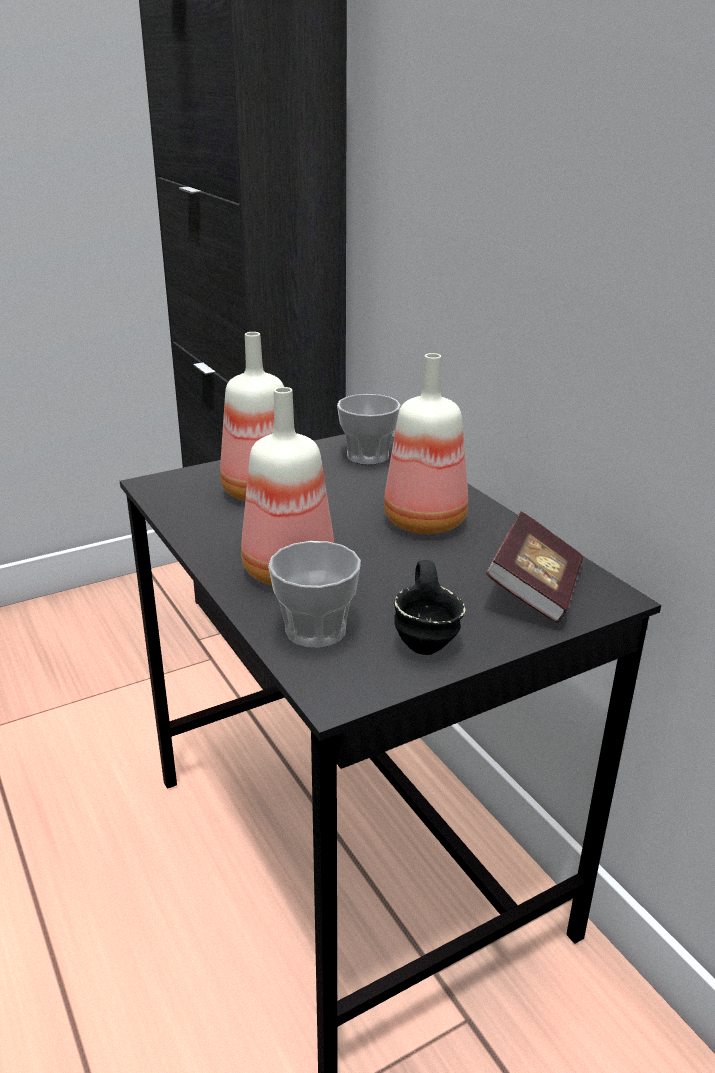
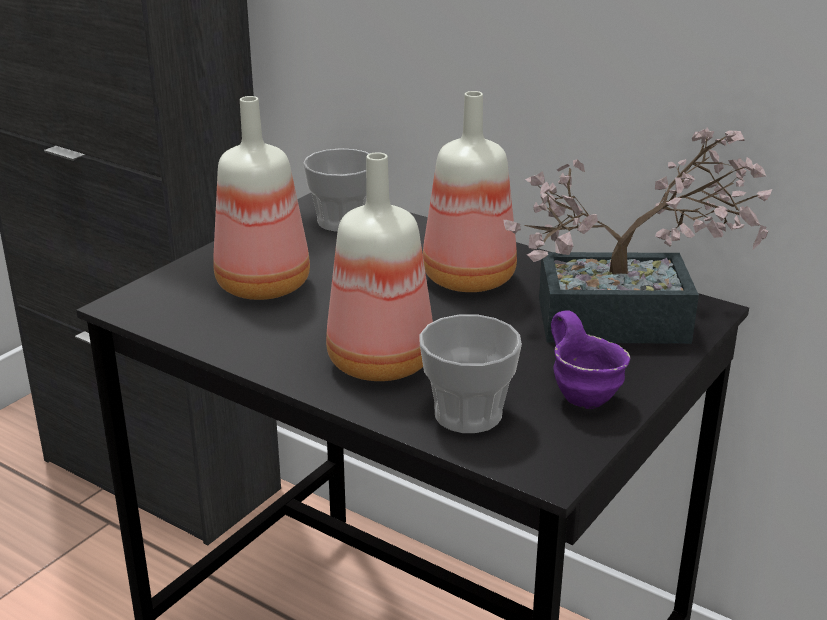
camera: 25 degrees left, 0 degrees up
black mug [394,560,466,655] -> purple mug [551,310,630,409]
book [486,512,583,623] -> potted plant [504,128,772,344]

